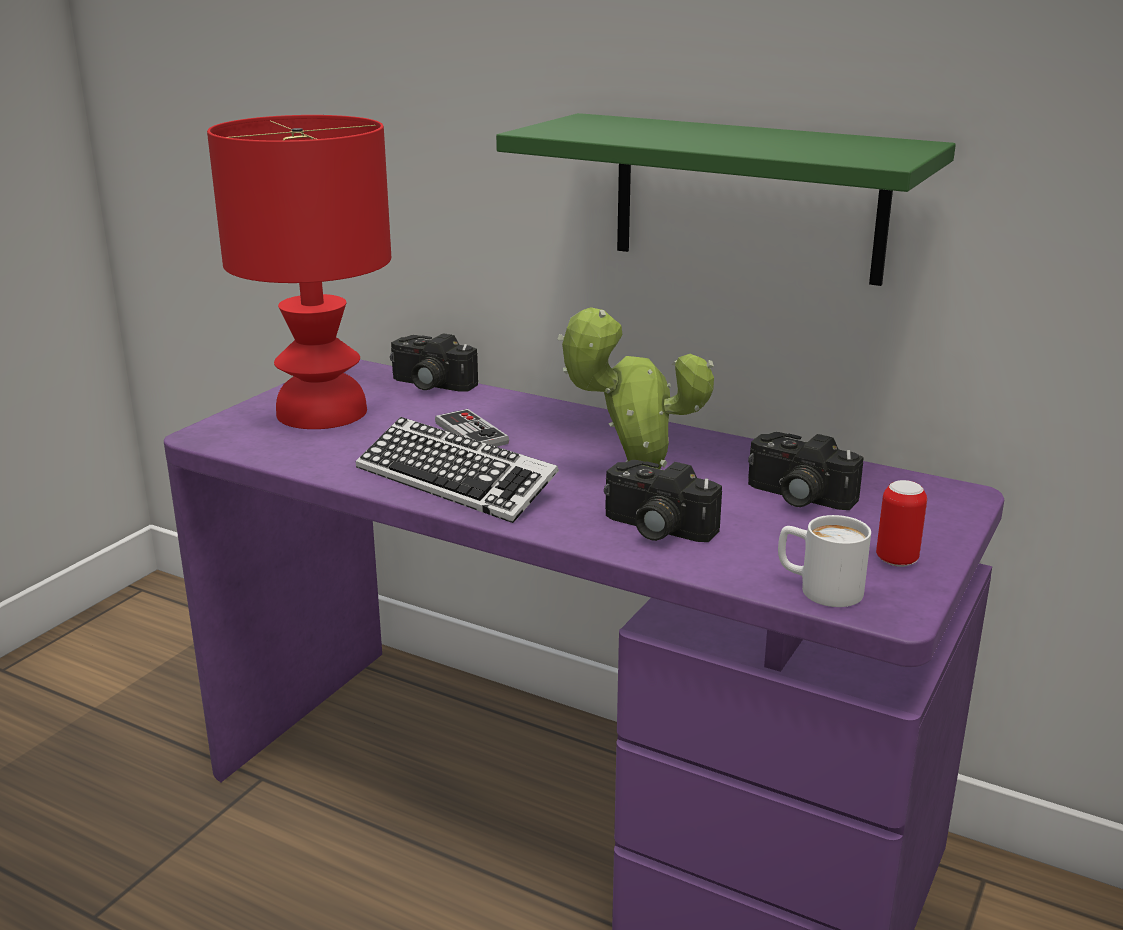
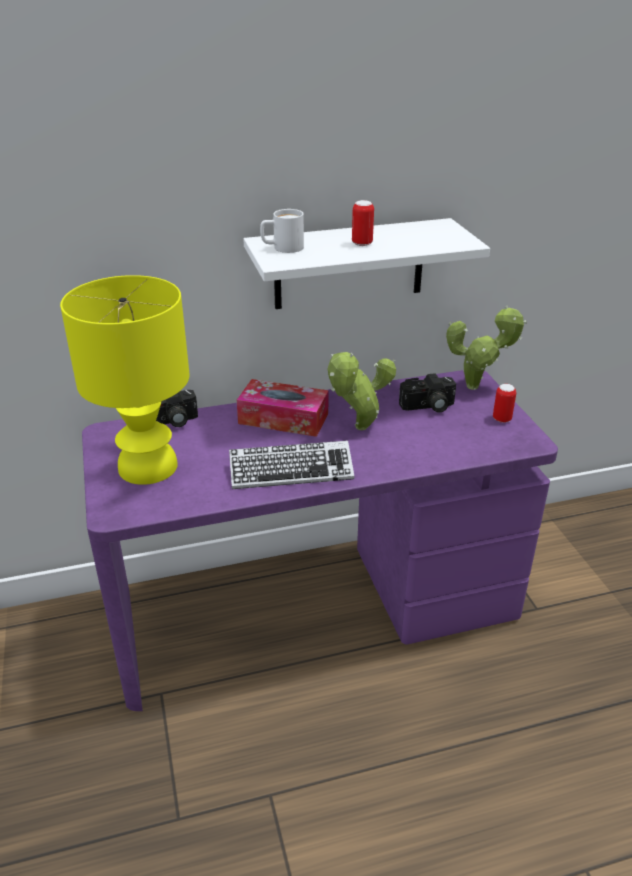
camera: 45 degrees left, 10 degrees up
red table lamp [207,115,391,429] -> yellow table lamp [60,275,190,485]
game controller [435,409,509,447] -> none
green shelf [496,113,956,286] -> white shelf [243,218,490,309]
camera [604,460,722,542] -> none
white mug [778,515,871,607] -> white mug moved to [260,209,304,253]
none -> tissue box [237,379,329,437]
none -> can [352,200,374,246]
none -> potted plant [446,305,527,390]

